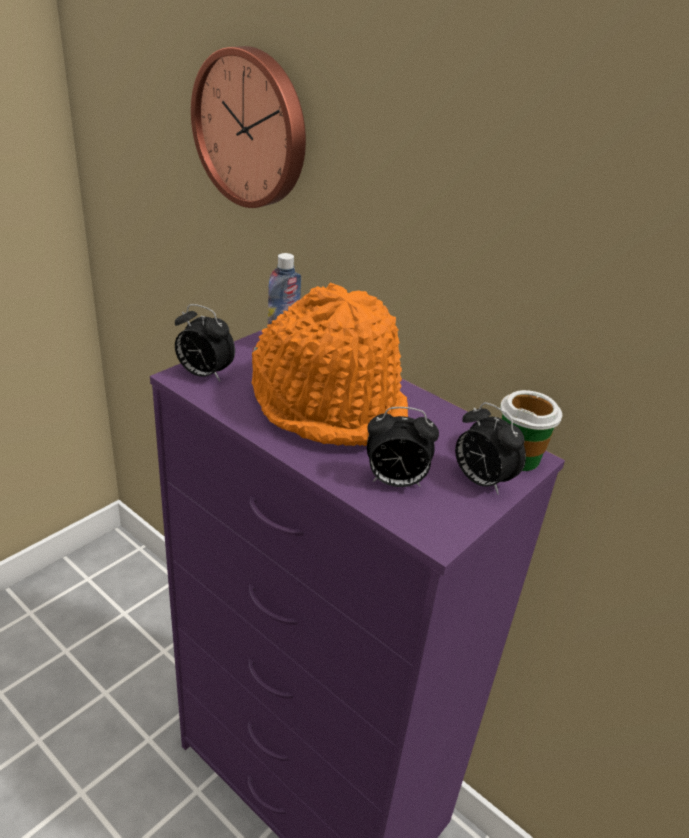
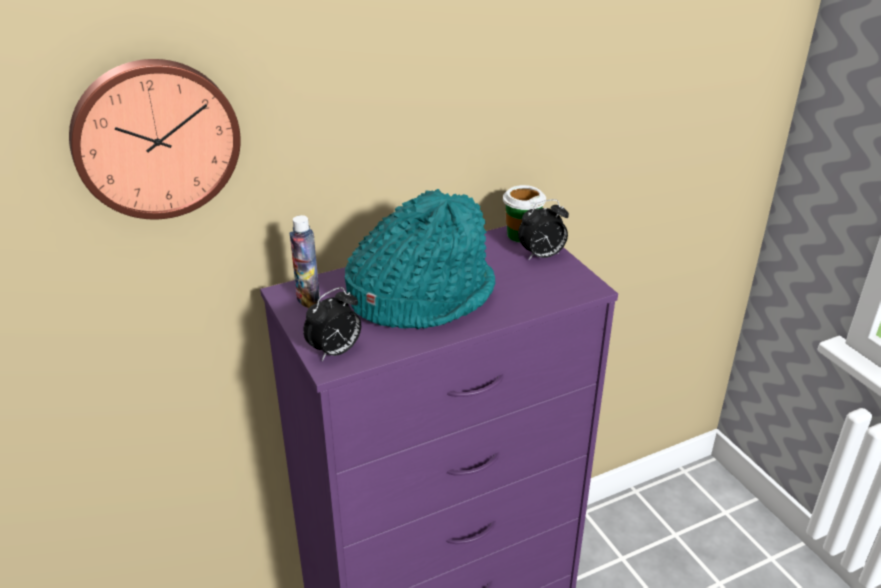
camera: 65 degrees left, 0 degrees up
orange hat [252,283,408,446] -> turquoise hat [345,189,495,329]
alarm clock [367,407,439,487] -> none

